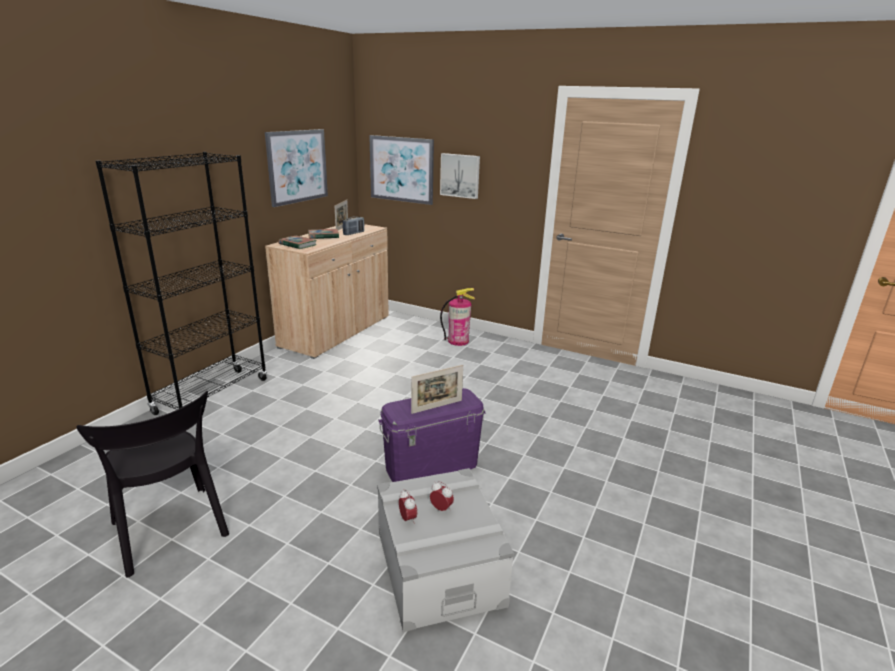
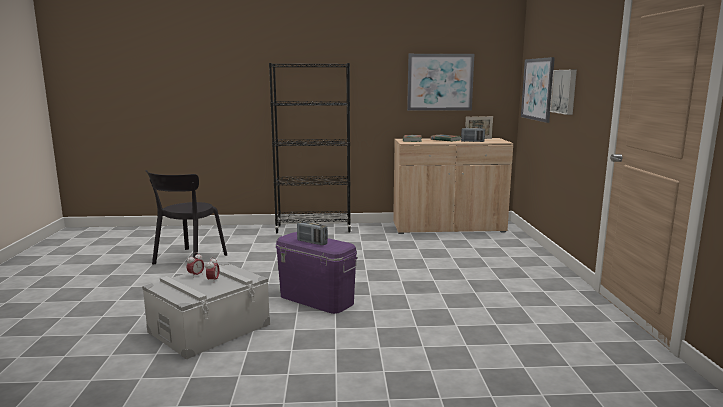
camera: 60 degrees right, 10 degrees down
picture frame [411,365,463,414] -> radio [297,221,328,245]
fire extinguisher [440,288,475,346] -> none

